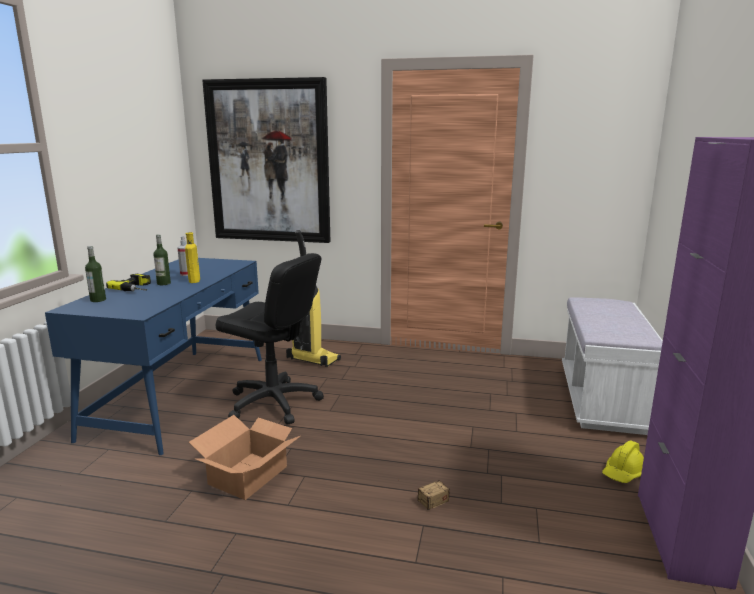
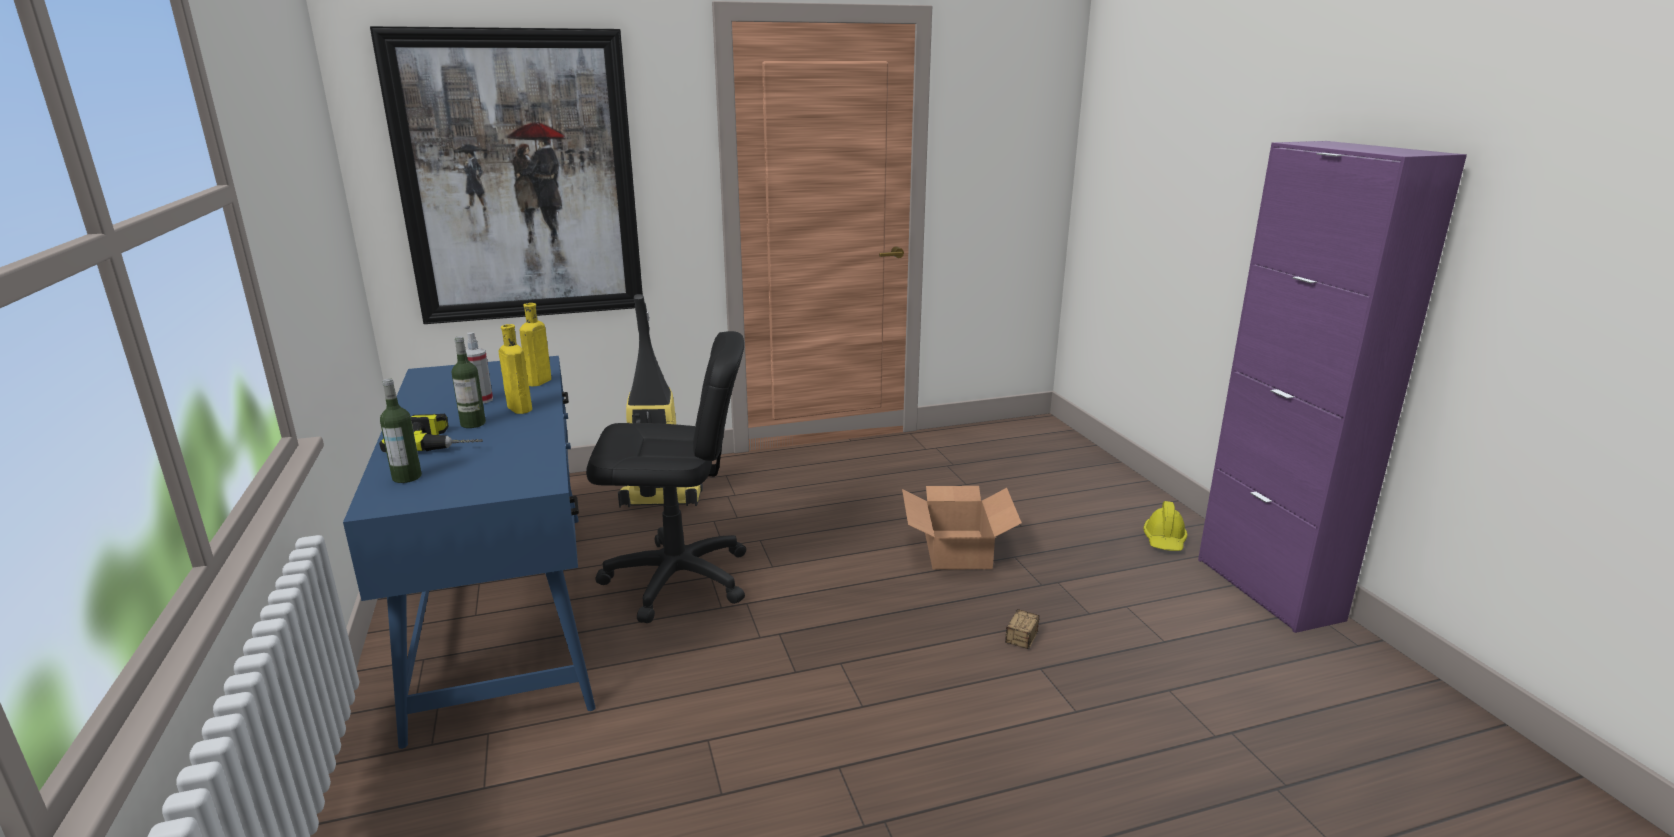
camera: 30 degrees left, 5 degrees up
cardboard box [189,415,300,500] -> cardboard box moved to [902,486,1022,570]
white bench [562,297,663,435] -> none
none -> yellow bottle [520,303,551,387]

